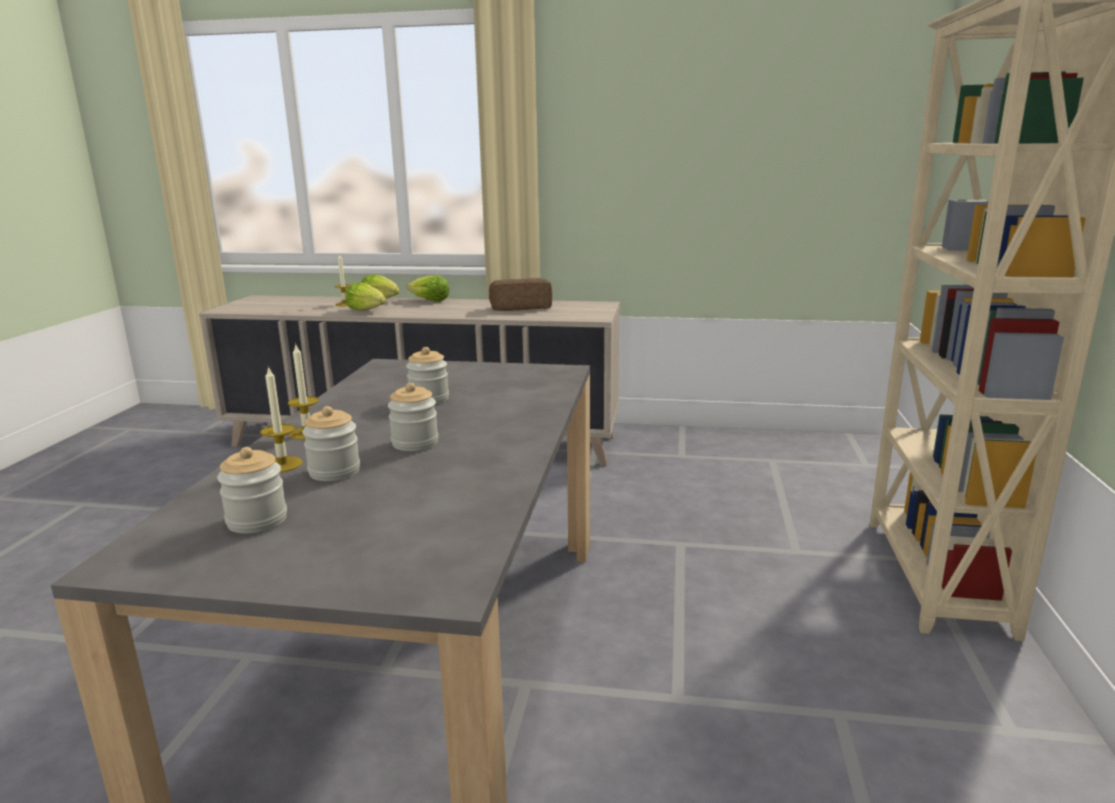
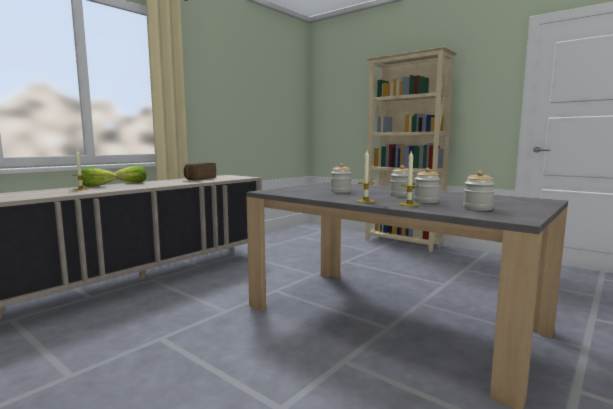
camera: 60 degrees left, 10 degrees down
lettuce [346,283,386,310] -> none

